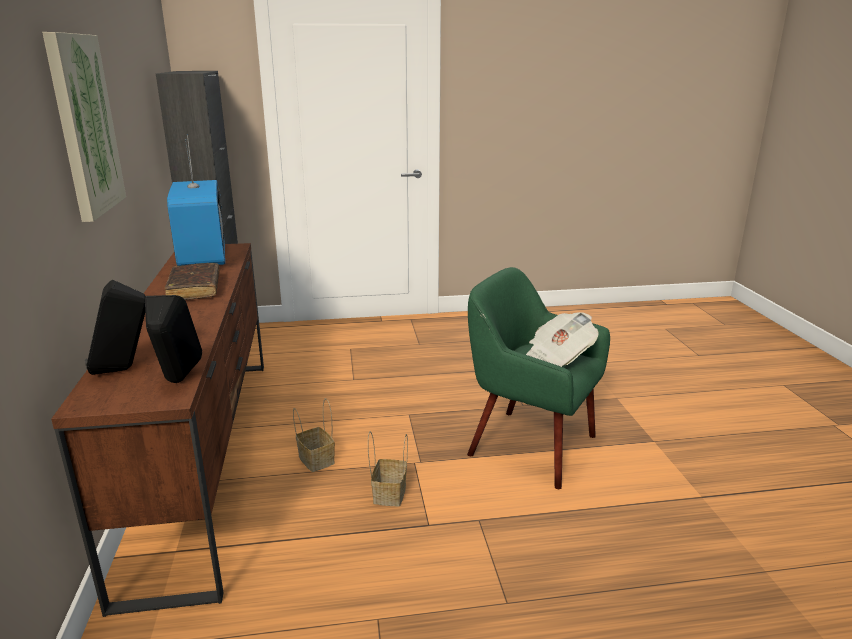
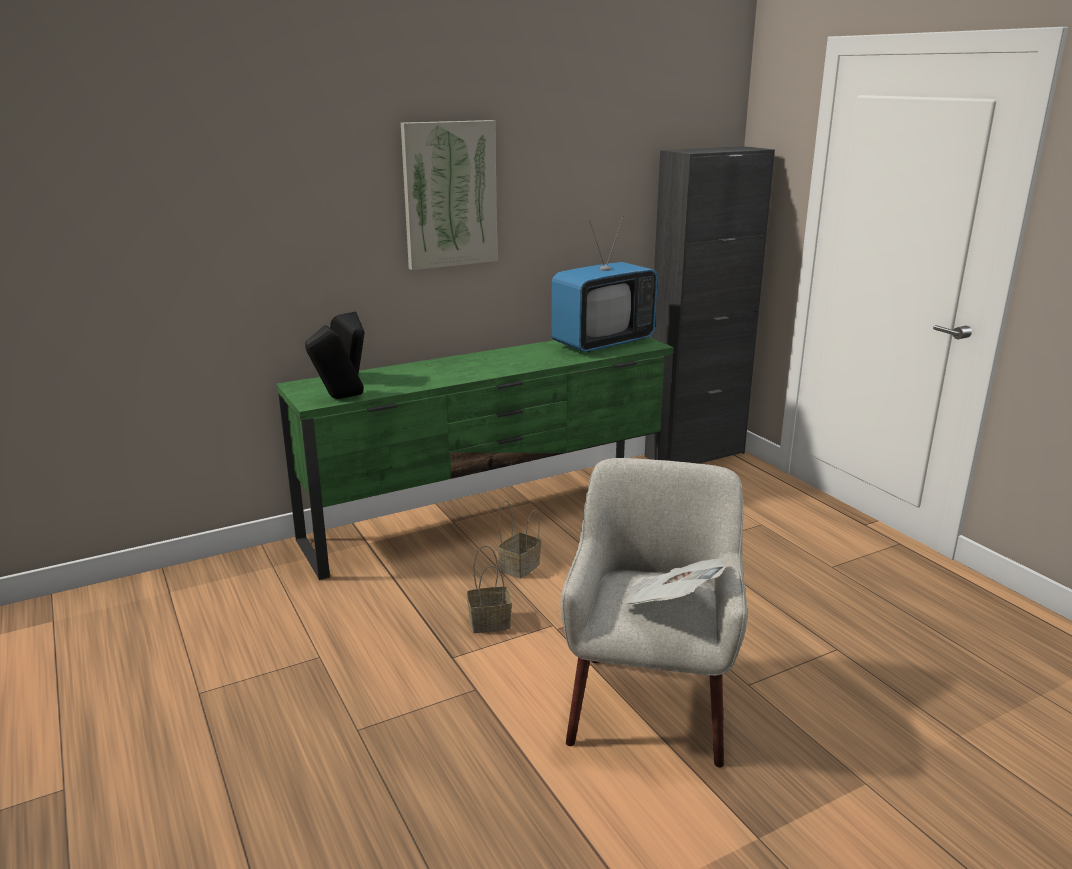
camera: 70 degrees right, 0 degrees up
brown tv stand [51,243,264,617] -> green tv stand [276,337,674,580]
brown book [165,263,220,300] -> none
green armchair [467,267,610,489] -> beige armchair [561,458,747,767]

